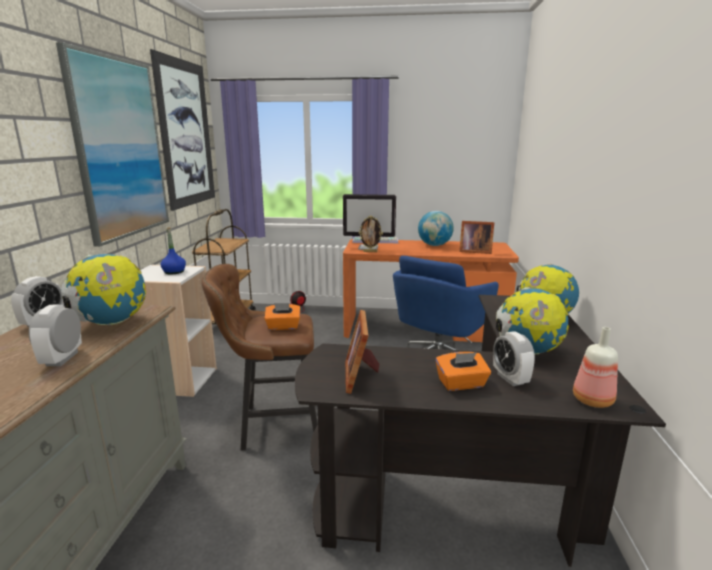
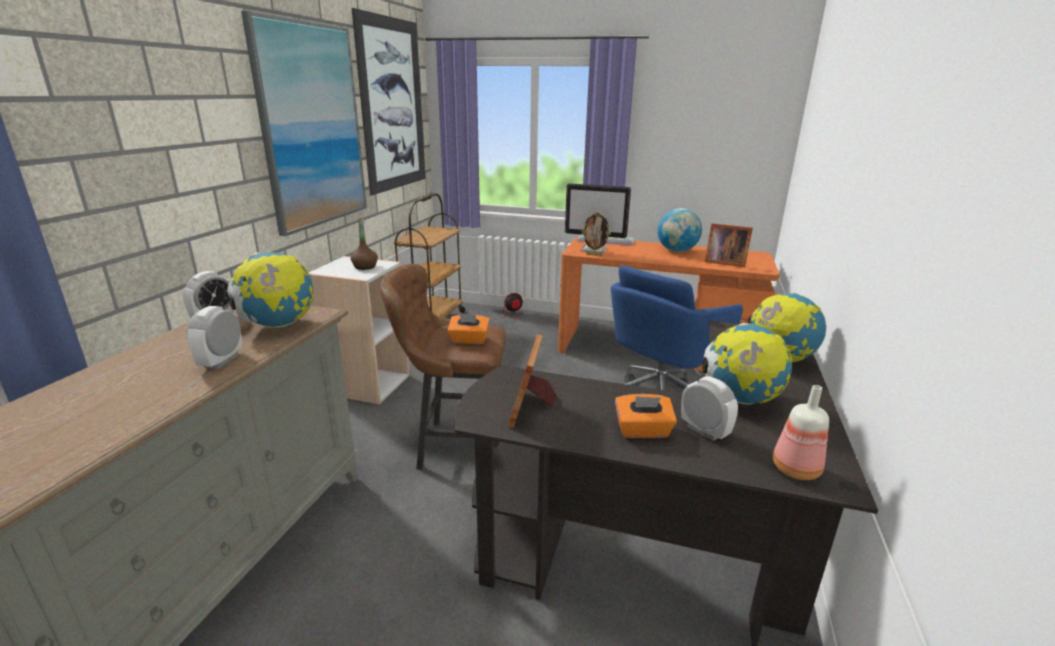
camera: 10 degrees right, 5 degrees up
blue bottle [160,227,186,274] -> brown bottle [350,217,378,270]
alarm clock [493,332,535,386] -> alarm clock turned 150 degrees clockwise [681,376,738,441]

